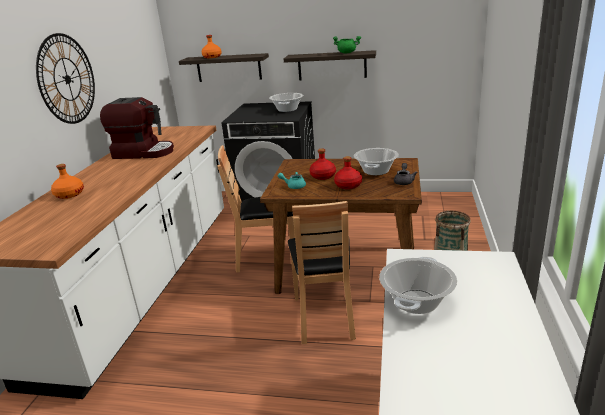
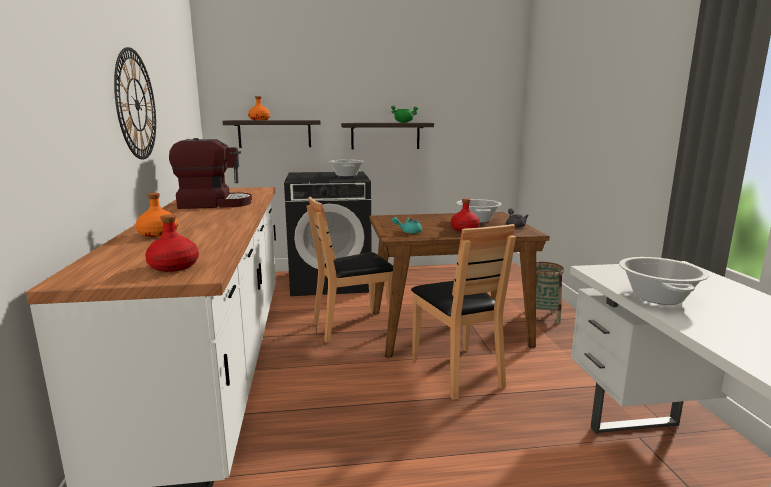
camera: 20 degrees left, 10 degrees down
red bottle [310,149,336,180] -> red bottle moved to [145,214,199,272]

